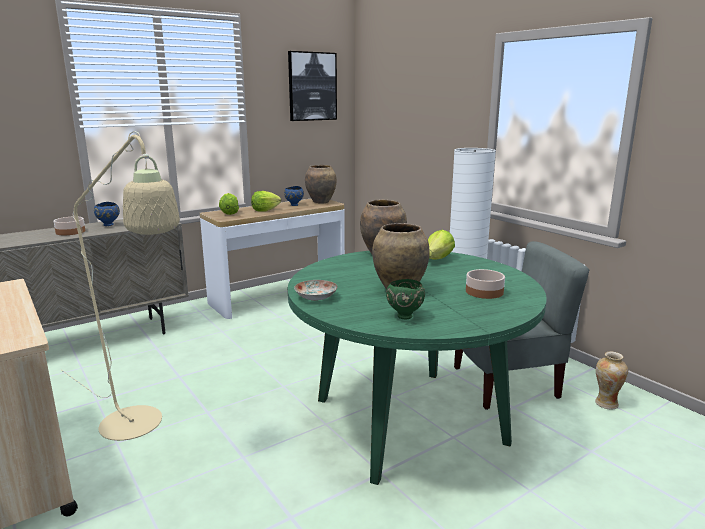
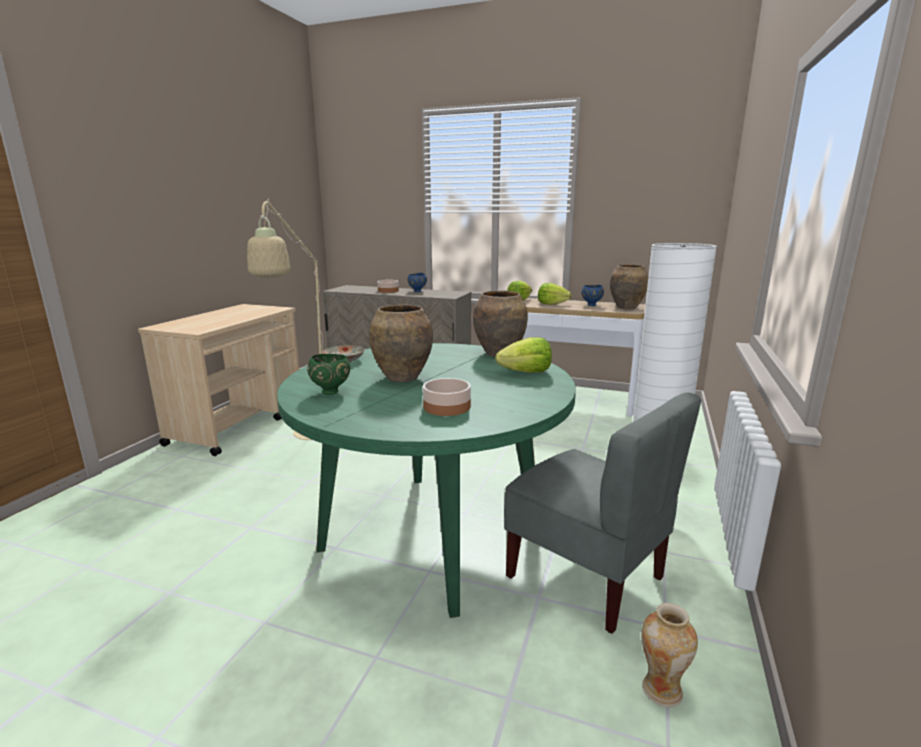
camera: 55 degrees right, 0 degrees up
picture [288,51,337,121] -> none

